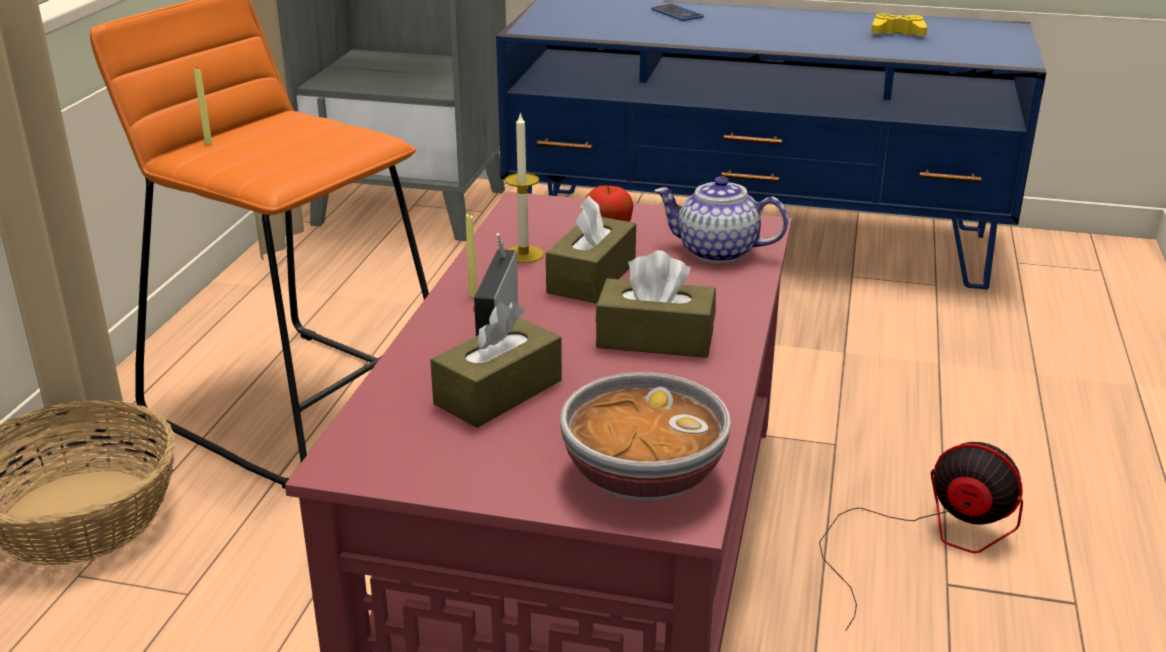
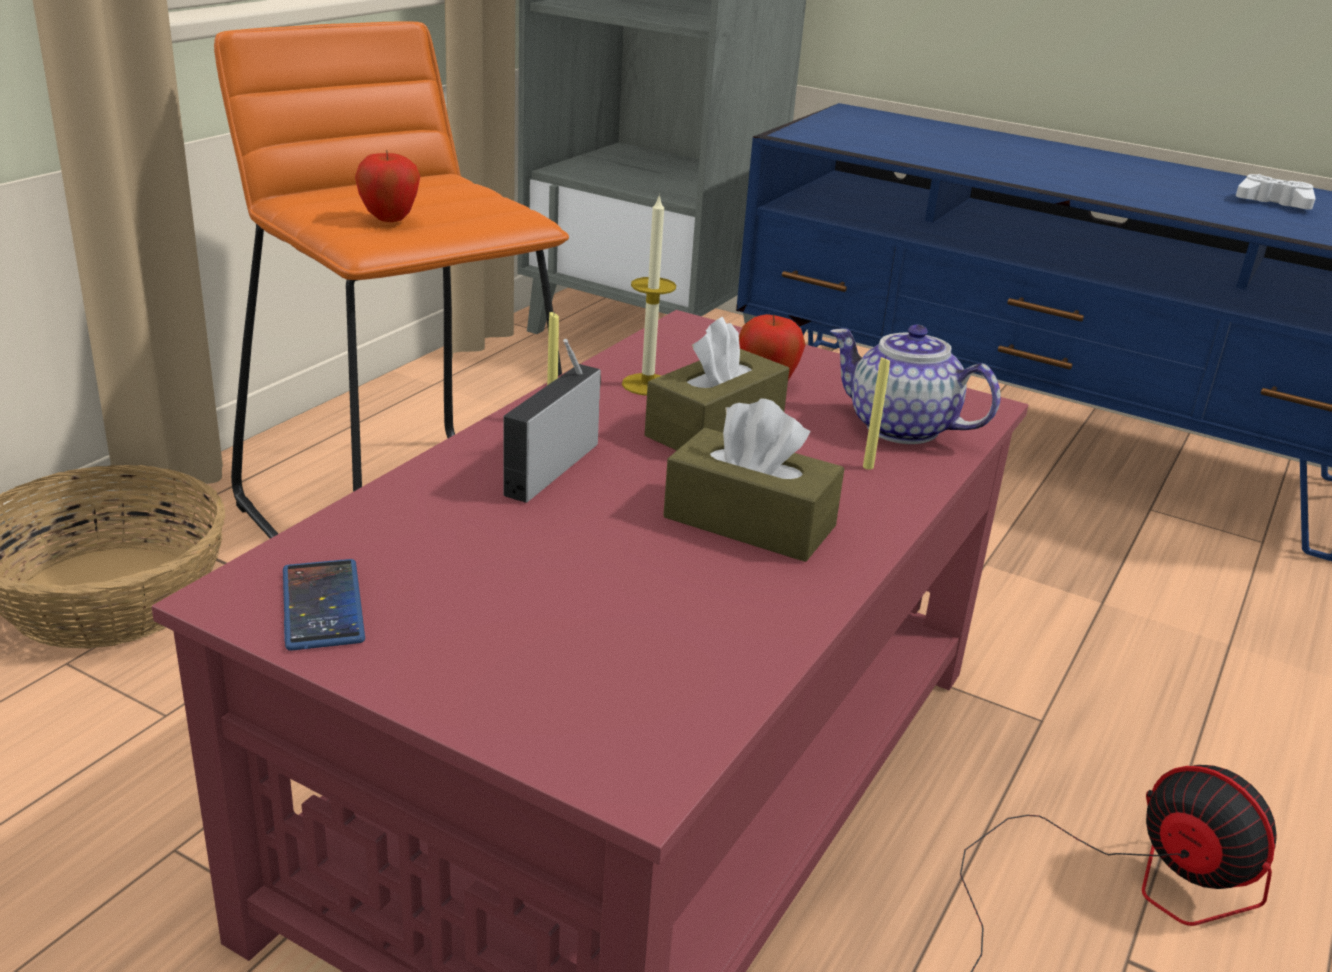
camera: 15 degrees right, 0 degrees up
yellow candle [194,69,212,145] -> yellow candle moved to [863,356,890,470]
brown tissue box [430,302,562,428] -> none
bowl [560,372,731,501] -> none
phone [651,4,704,21] -> phone moved to [283,559,365,651]
yellow game controller [871,13,927,36] -> white game controller [1236,174,1316,210]
none -> apple [355,150,420,222]

